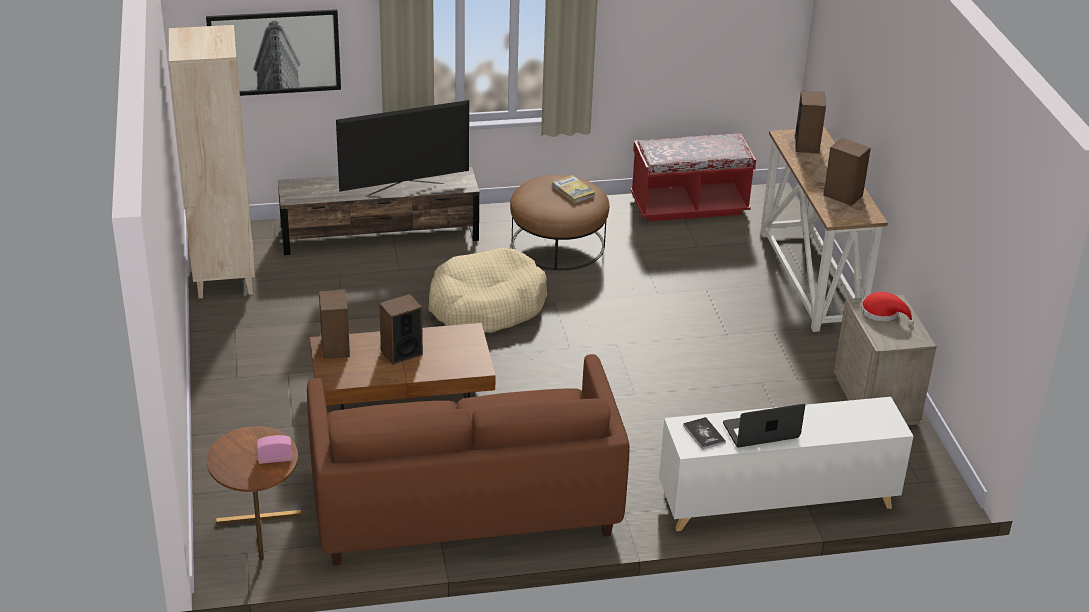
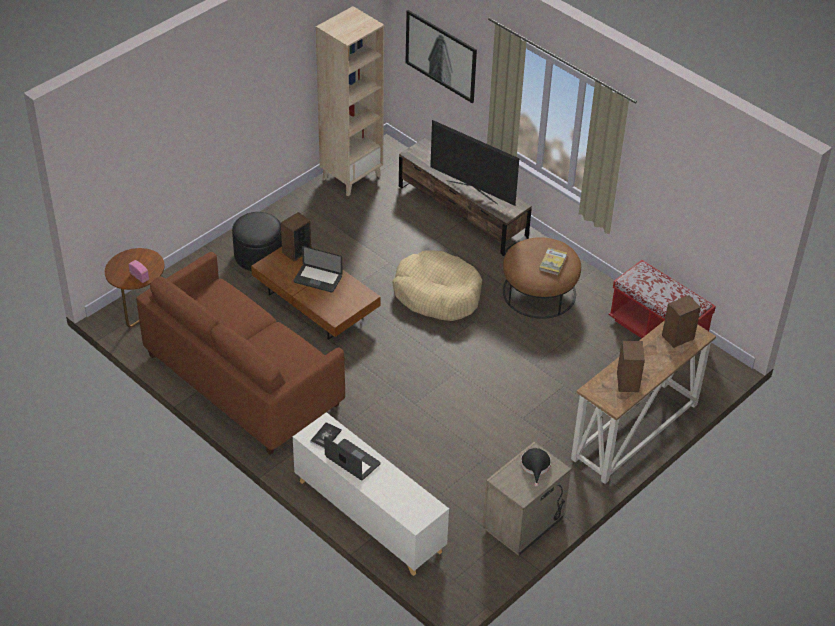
camera: 55 degrees right, 10 degrees up
speaker [379,294,423,365] -> laptop [293,246,343,293]
red hat [861,292,914,325] -> black hat [521,448,551,487]
none -> black ottoman [232,212,282,271]

